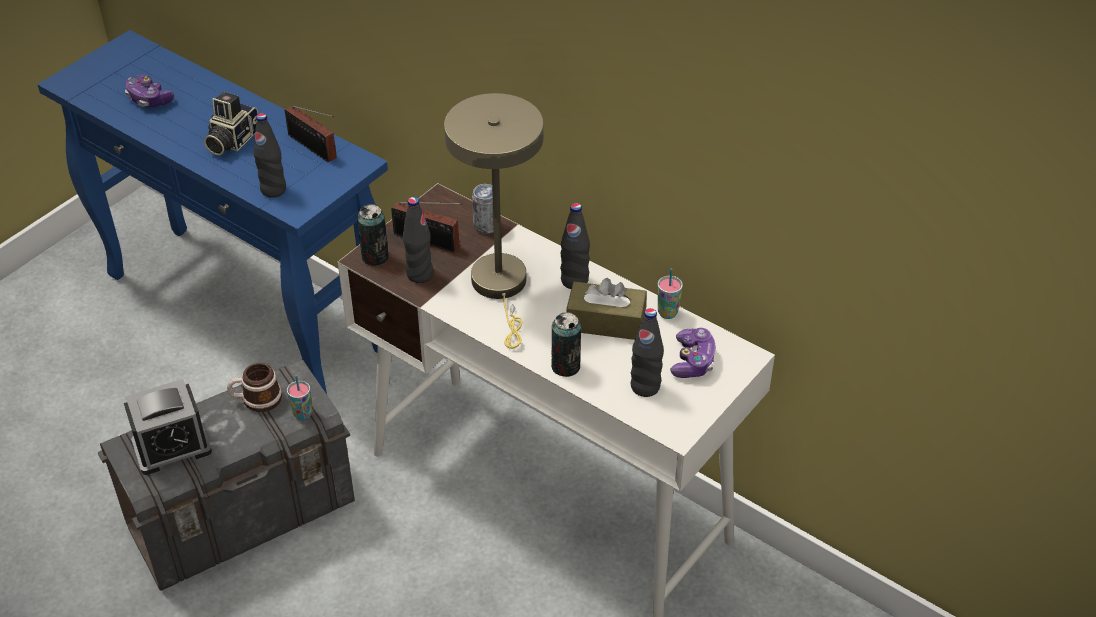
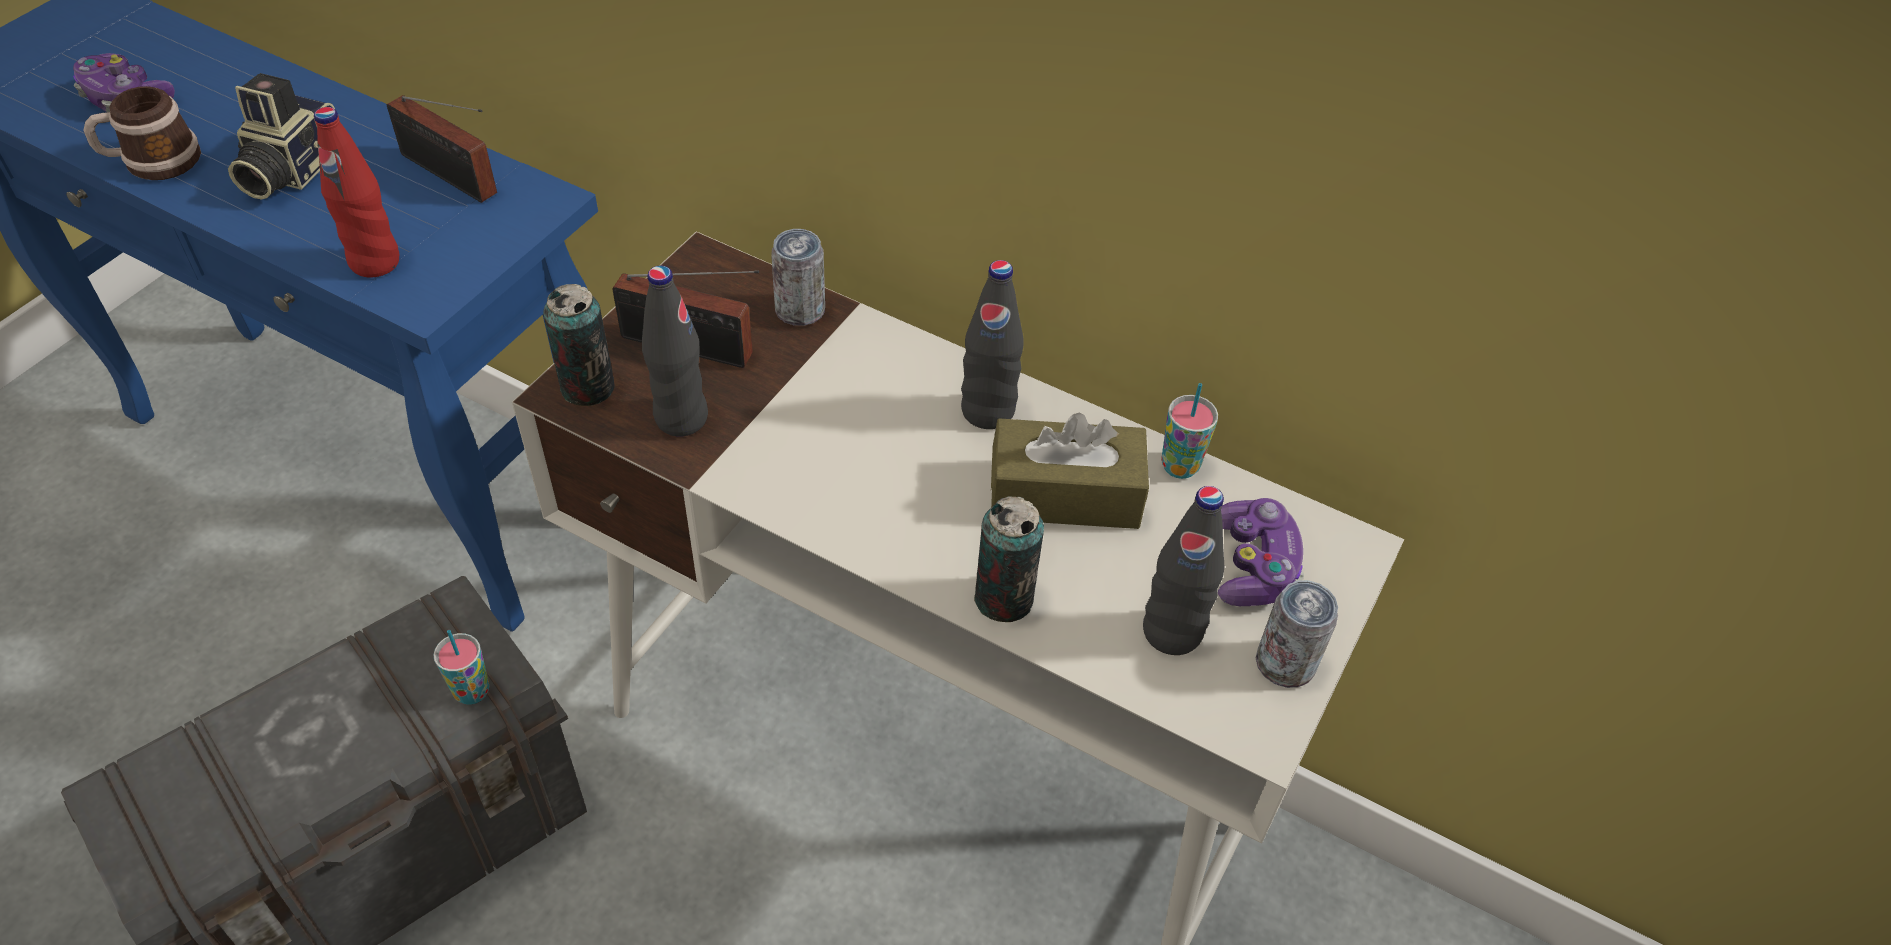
camera: 10 degrees left, 5 degrees up
alarm clock [124,379,212,475] -> none
mug [227,363,282,412] -> mug moved to [84,86,201,180]
black bottle [254,113,286,198] -> red bottle [314,107,399,278]
beige table lamp [444,93,543,349] -> none
none -> can [1256,580,1338,688]

